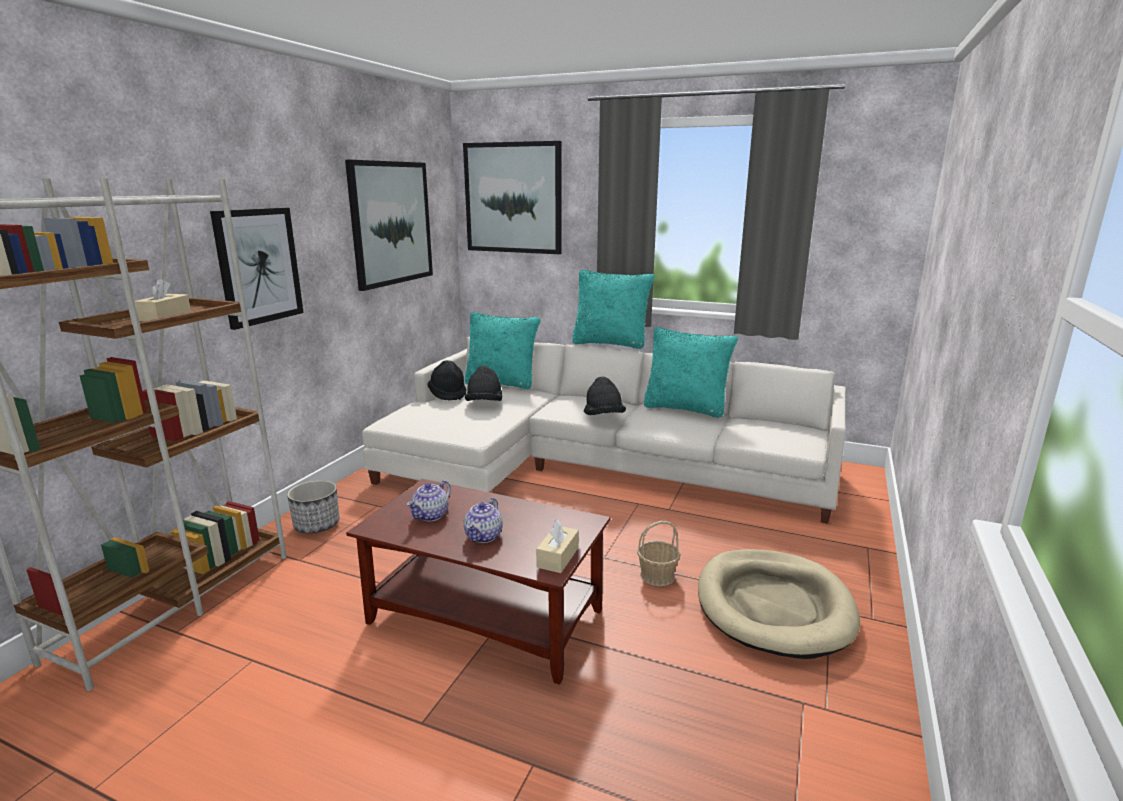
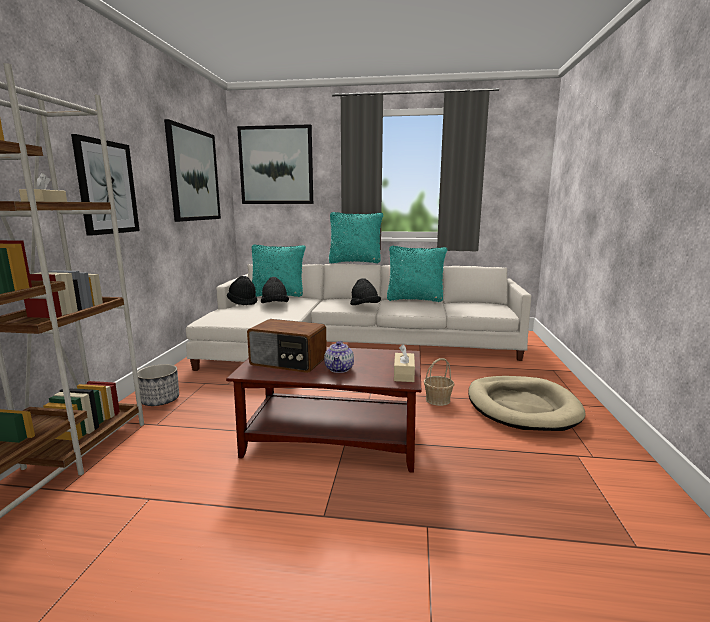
camera: 15 degrees left, 5 degrees down
teapot [406,480,451,521] -> radio [247,319,327,373]

